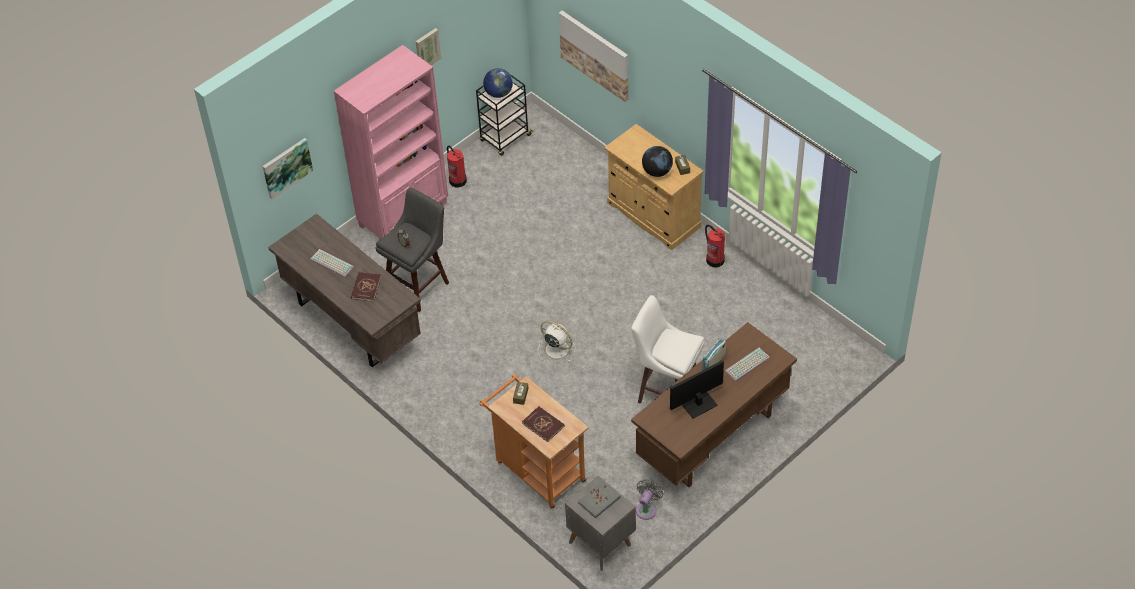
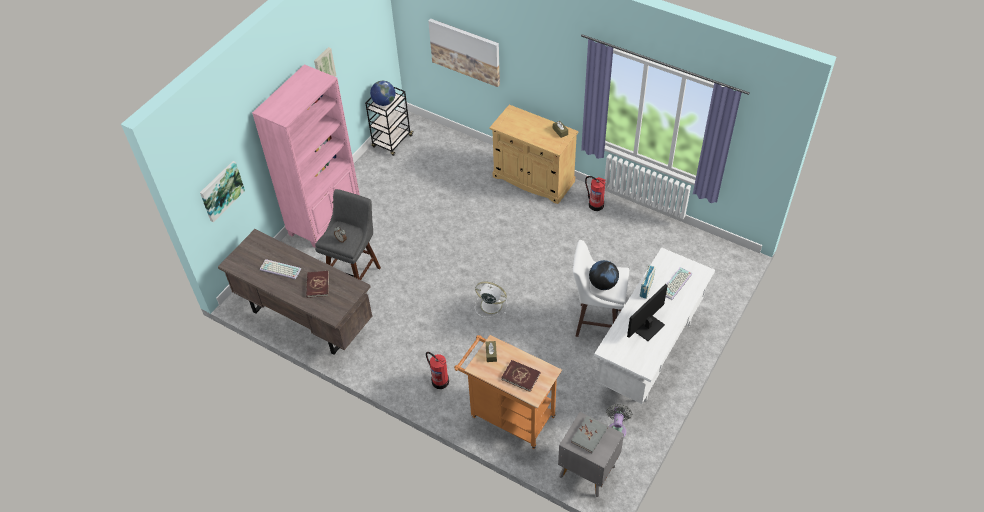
camera: 15 degrees left, 0 degrees up
fire extinguisher [447,146,467,188] -> fire extinguisher moved to [426,352,449,389]
brown desk [631,322,797,487] -> white desk [594,247,715,404]
globe [642,146,673,177] -> globe moved to [589,260,619,290]

